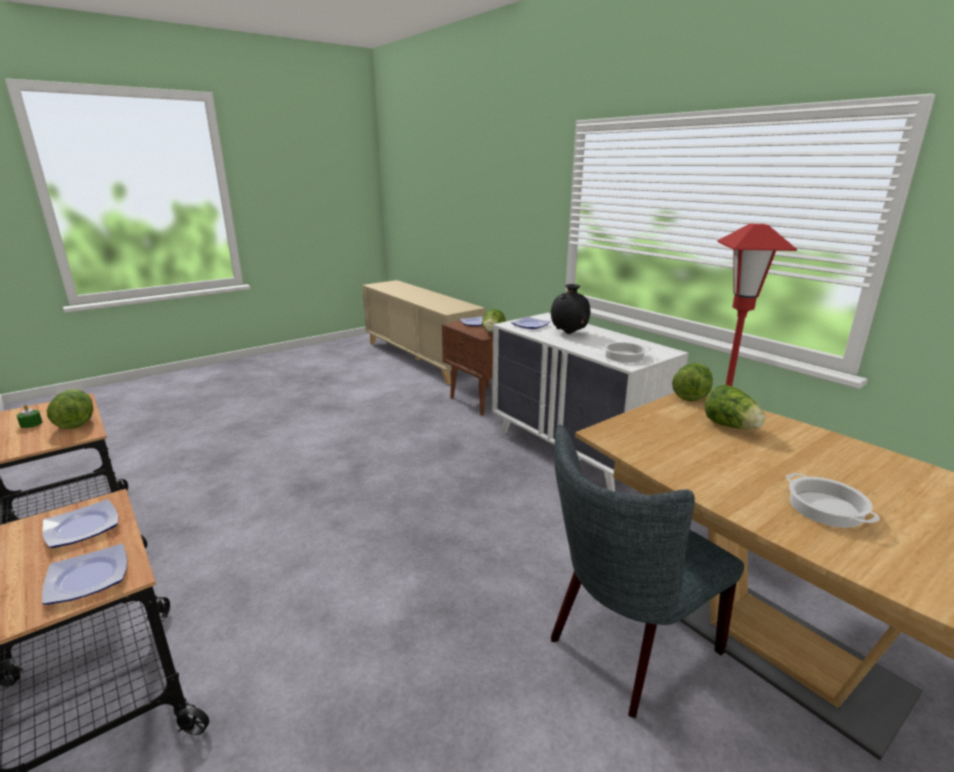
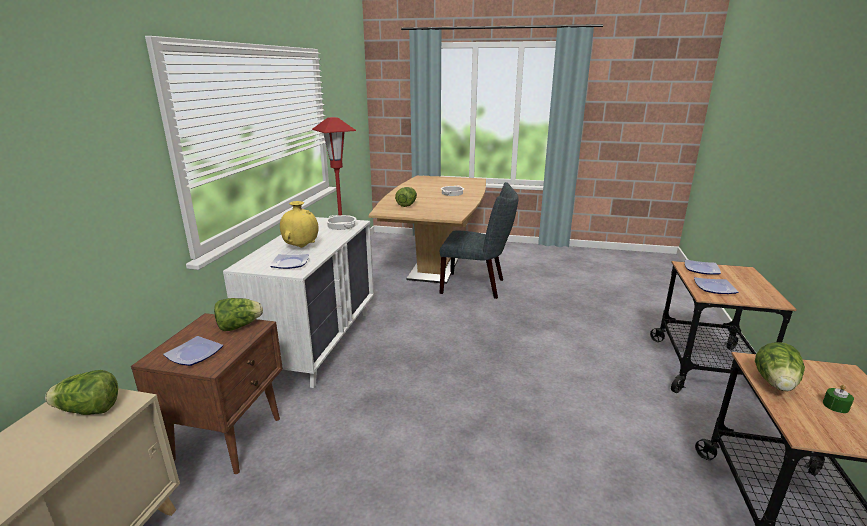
camera: 130 degrees left, 0 degrees up
black vase [551,284,590,334] -> yellow vase [280,201,319,248]
lettuce [672,363,713,401] -> lettuce moved to [45,370,118,415]

